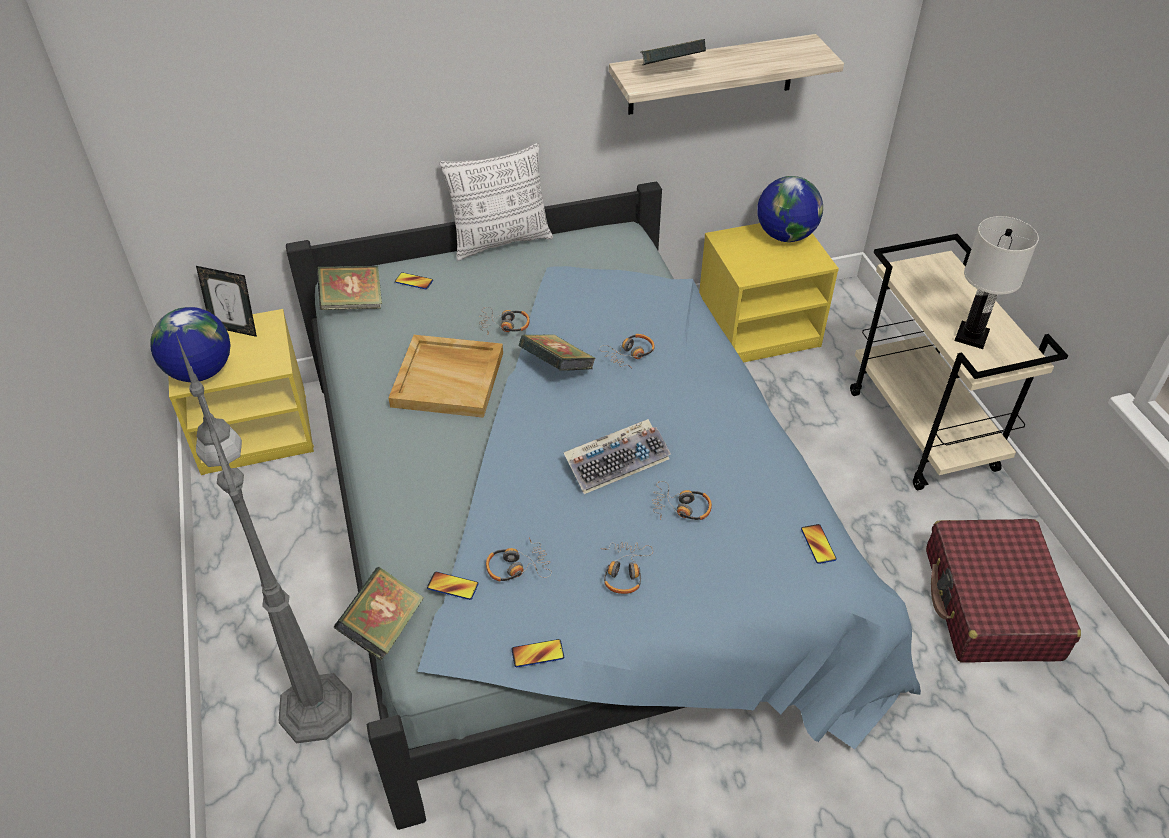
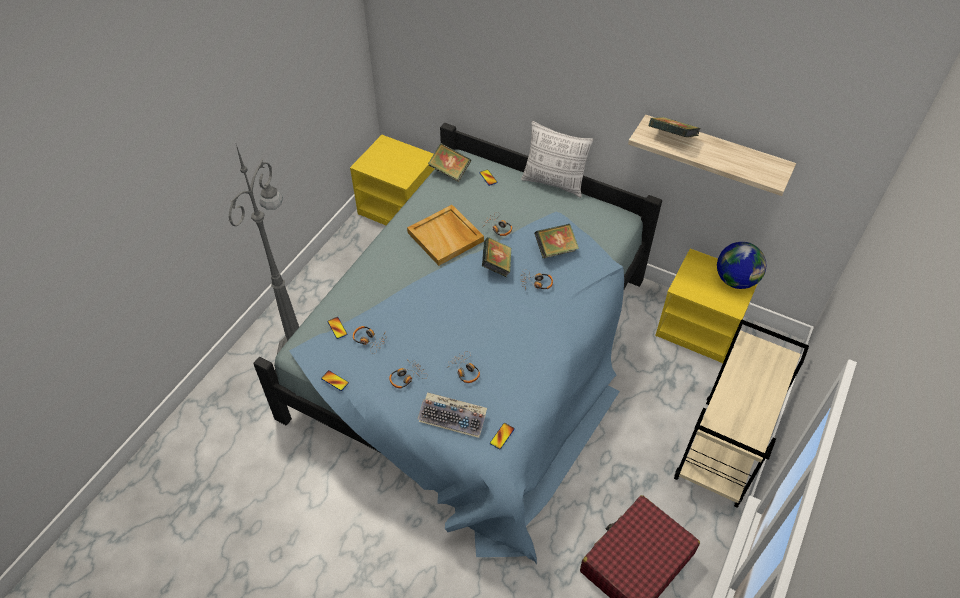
camera: 45 degrees right, 5 degrees up
globe [150,307,231,382] -> none
picture frame [196,266,257,337] -> none
book [334,567,424,661] -> book moved to [534,224,579,258]
keyboard [563,419,671,494] -> keyboard moved to [417,392,487,438]
white table lamp [954,216,1039,349] -> none

